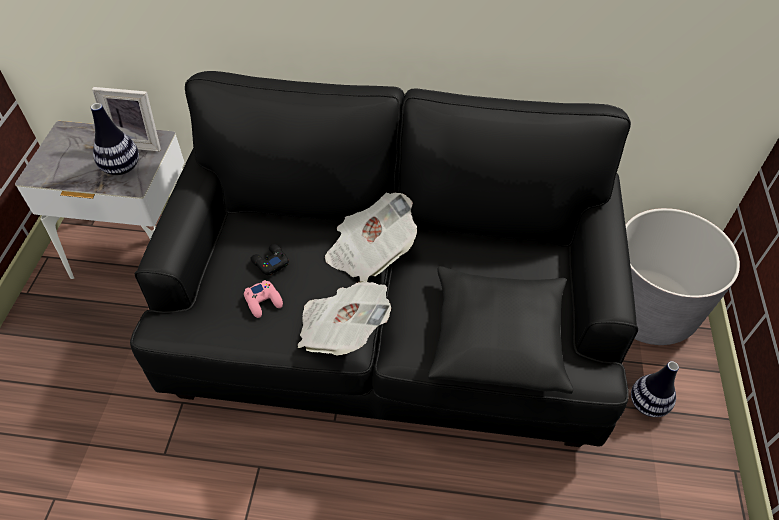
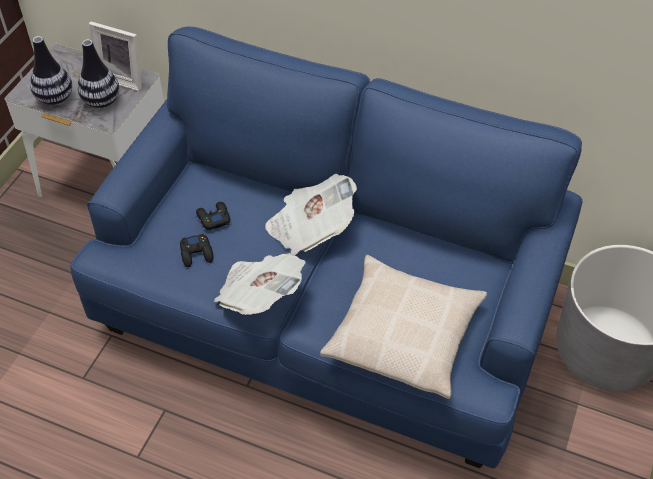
camera: 15 degrees right, 0 degrees up
black sofa [130,71,638,447] -> blue sofa [70,27,582,469]
pink game controller [244,280,283,318] -> black game controller [180,234,213,267]
black pillow [428,266,573,394] -> beige pillow [320,255,487,399]
vase [631,361,679,417] -> vase moved to [30,36,72,105]

